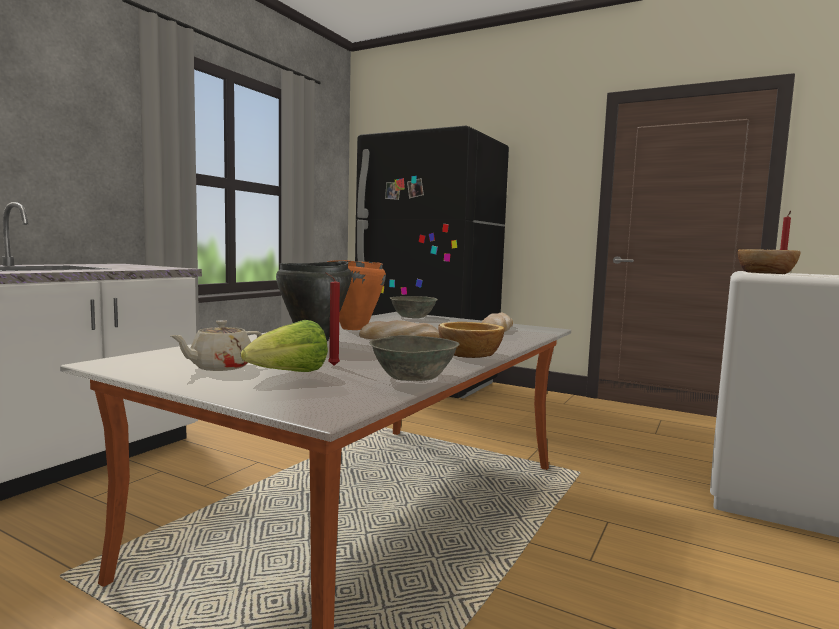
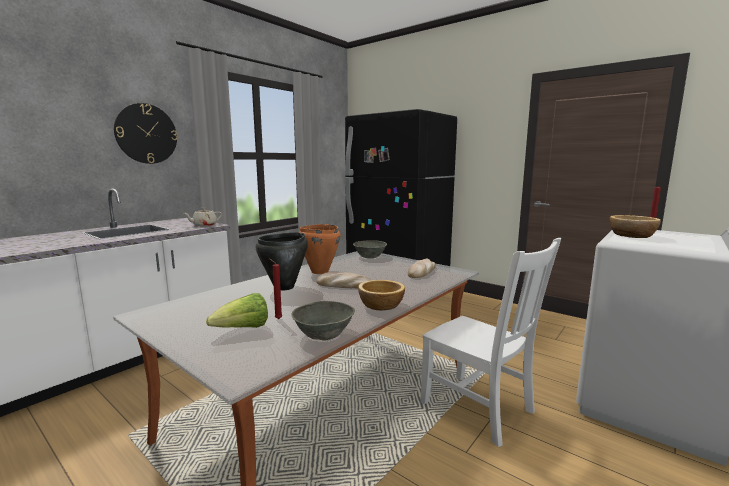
camera: 10 degrees right, 5 degrees up
beige teapot [170,320,262,371] -> beige teapot moved to [183,207,222,227]
none -> wall clock [114,103,178,164]
none -> white chair [420,238,561,447]

